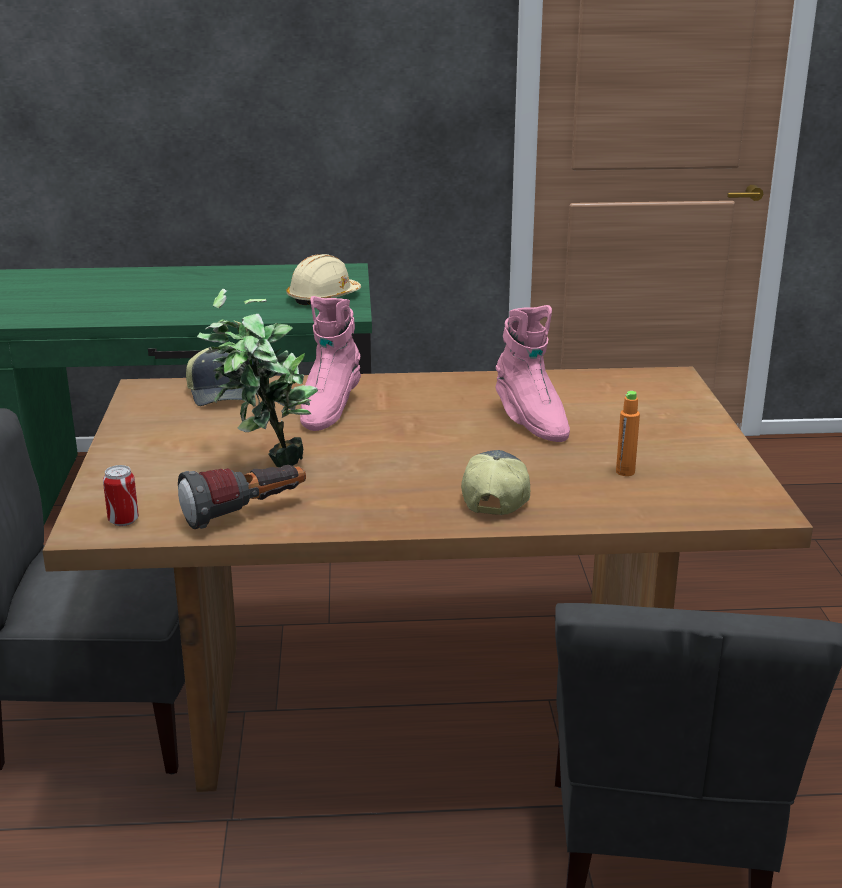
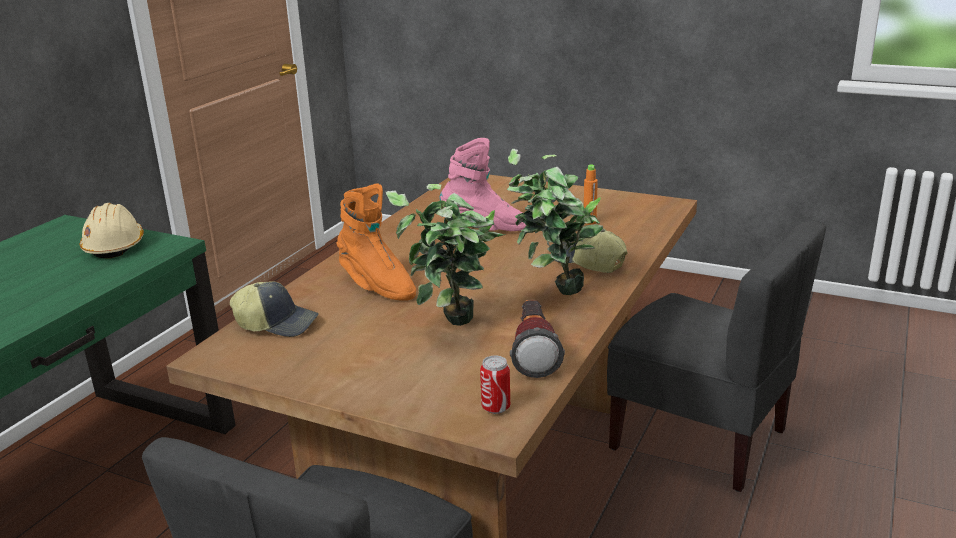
camera: 60 degrees left, 0 degrees up
pink boot [300,296,361,431] -> orange boot [336,183,416,301]
none -> potted plant [507,149,603,295]

